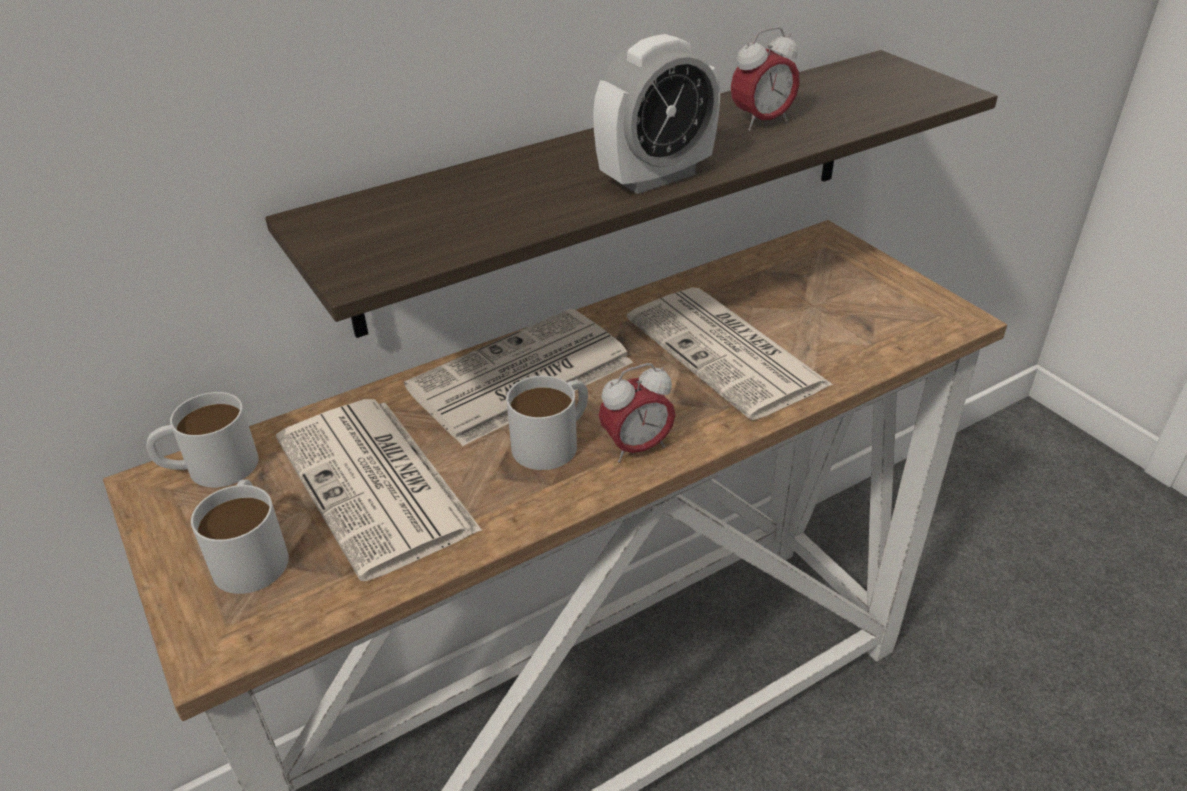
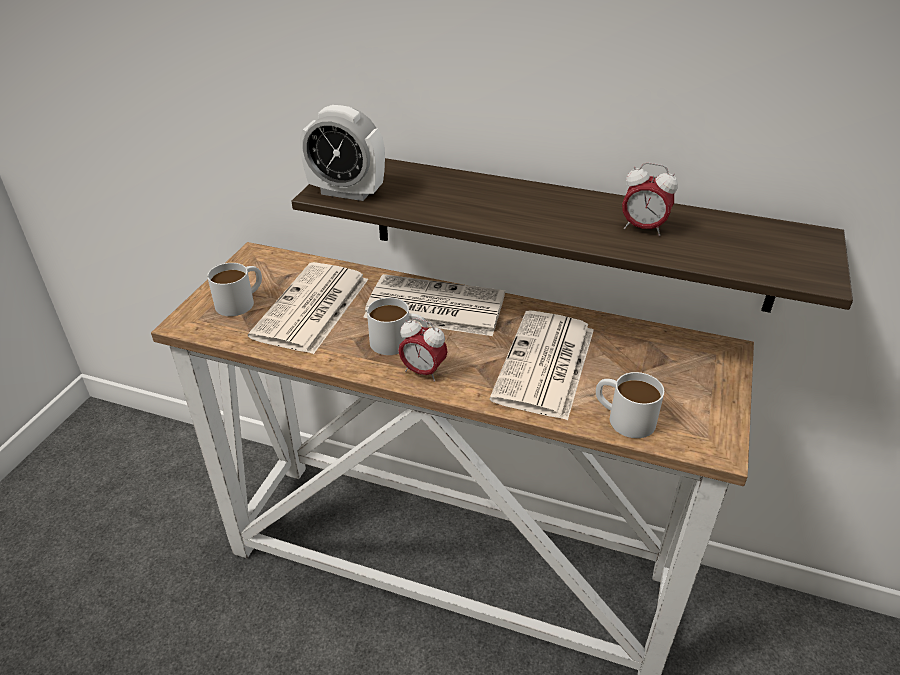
camera: 50 degrees right, 0 degrees up
white mug [146,392,259,488] -> white mug moved to [596,372,664,438]
alarm clock [593,34,720,194] -> alarm clock moved to [300,105,385,201]

